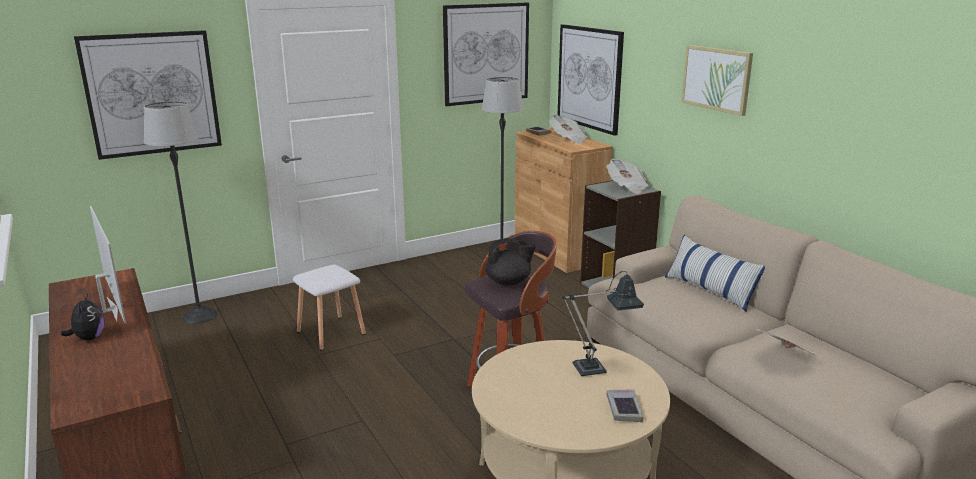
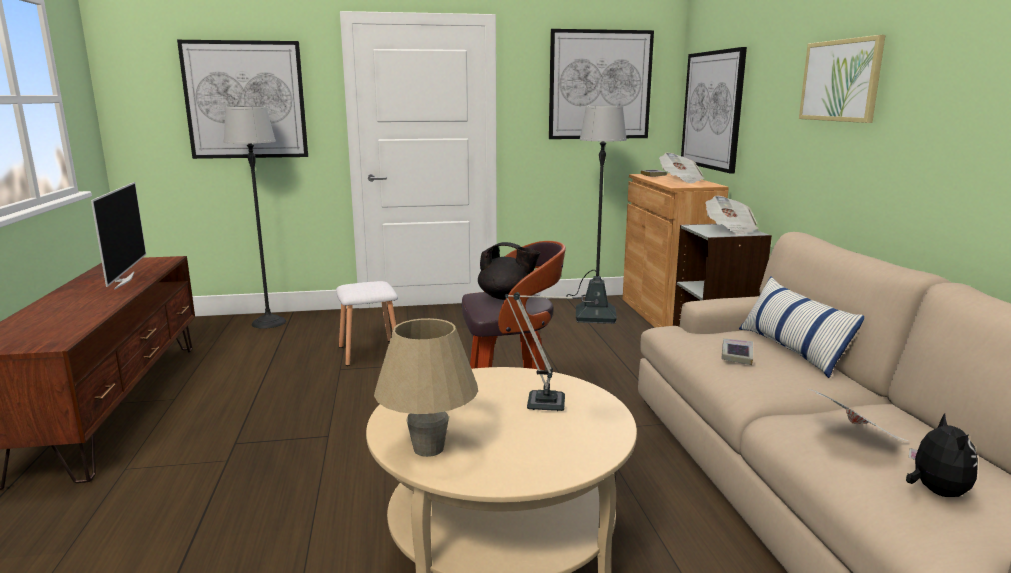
camera: 20 degrees right, 5 degrees down
plush toy [61,293,104,340] -> plush toy moved to [906,413,978,497]
book [606,389,643,422] -> book moved to [721,339,753,365]
none -> beige table lamp [374,318,478,457]

